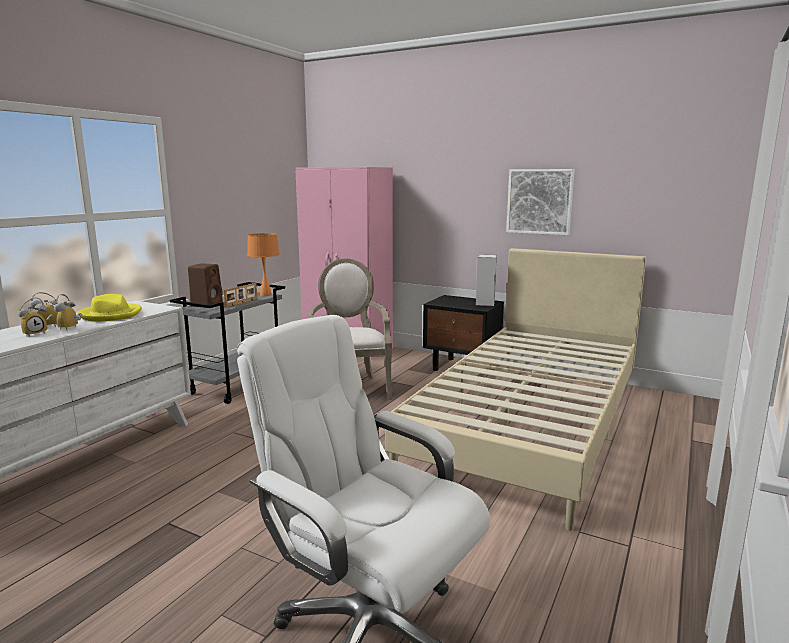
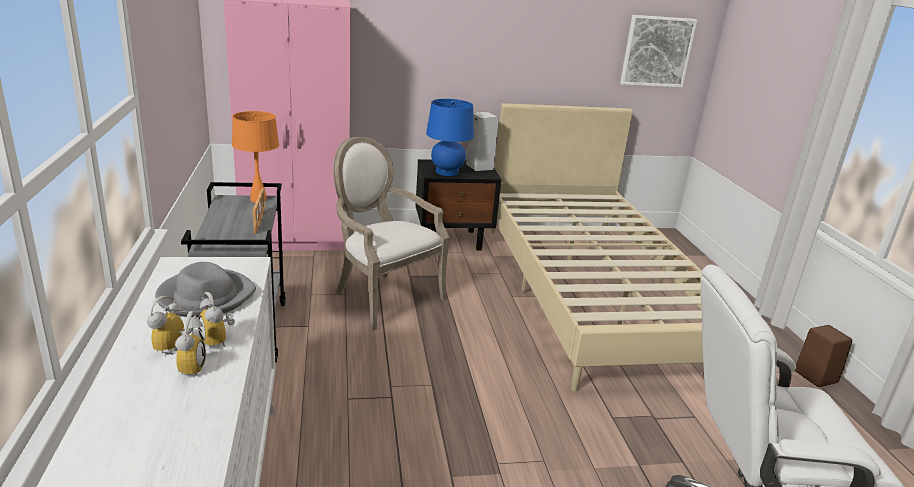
camera: 40 degrees left, 10 degrees up
yellow hat [77,294,142,321] -> grey hat [155,262,256,318]
brown speaker [188,263,223,307] -> brown speaker moved to [795,325,852,387]
picture [506,169,575,235] -> picture moved to [620,15,697,87]
none -> blue table lamp [426,99,474,176]

